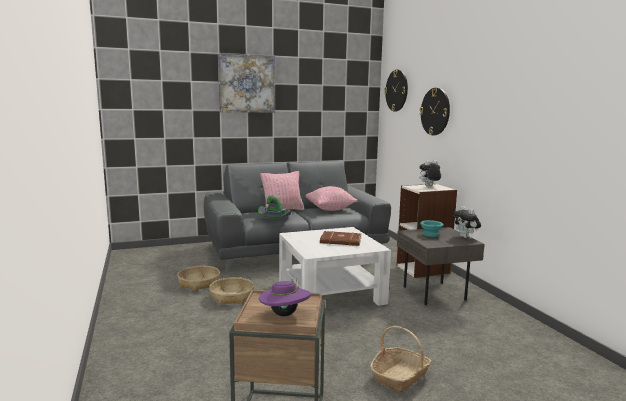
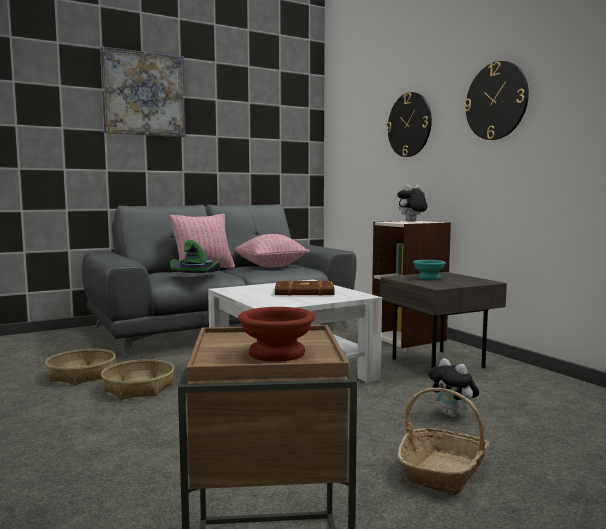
camera: 10 degrees left, 5 degrees down
purple hat [259,278,311,316] -> brown bowl [238,307,315,362]
wall clock [384,70,408,111] -> wall clock moved to [464,61,529,140]
plush toy [453,206,481,238] -> plush toy moved to [428,358,479,417]

